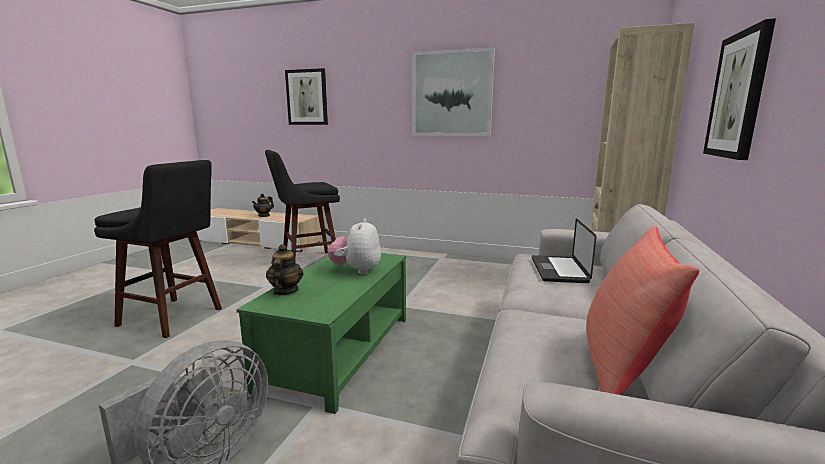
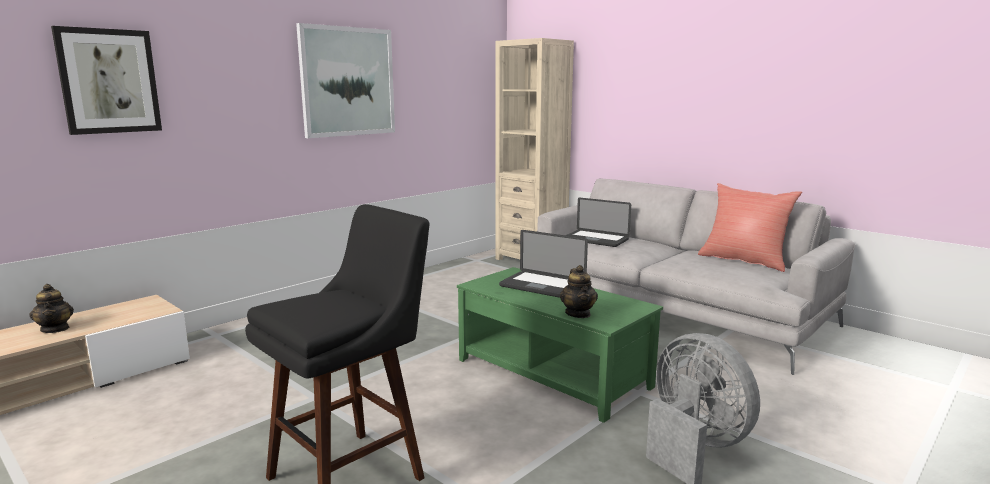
camera: 65 degrees left, 0 degrees up
black stool [265,150,340,259] -> none
teapot [266,244,303,295] -> teapot turned 120 degrees counterclockwise [560,265,598,318]
plush toy [328,219,381,274] -> laptop [499,230,588,298]
picture [703,18,776,160] -> none

